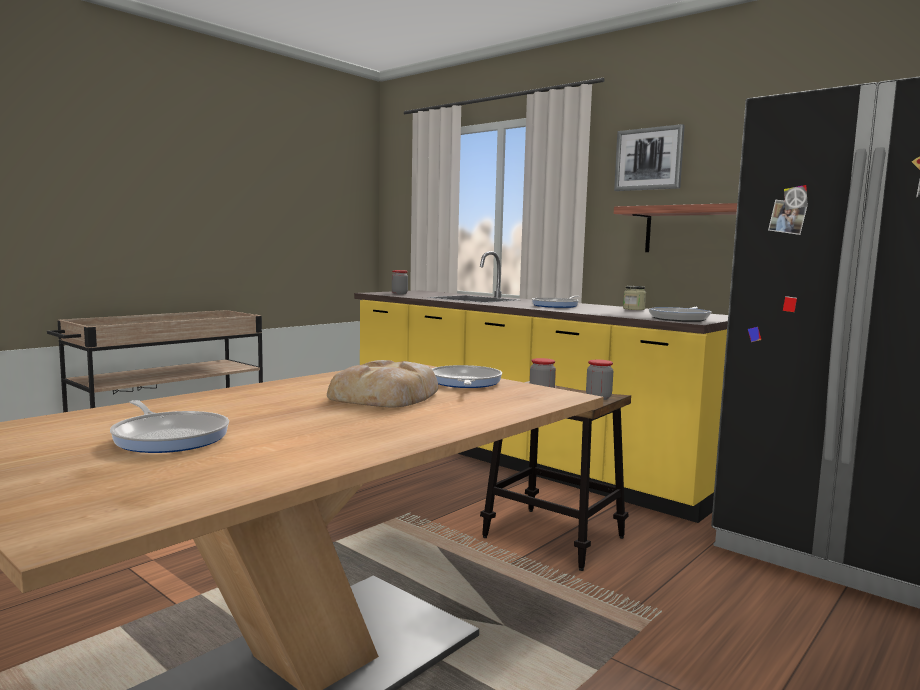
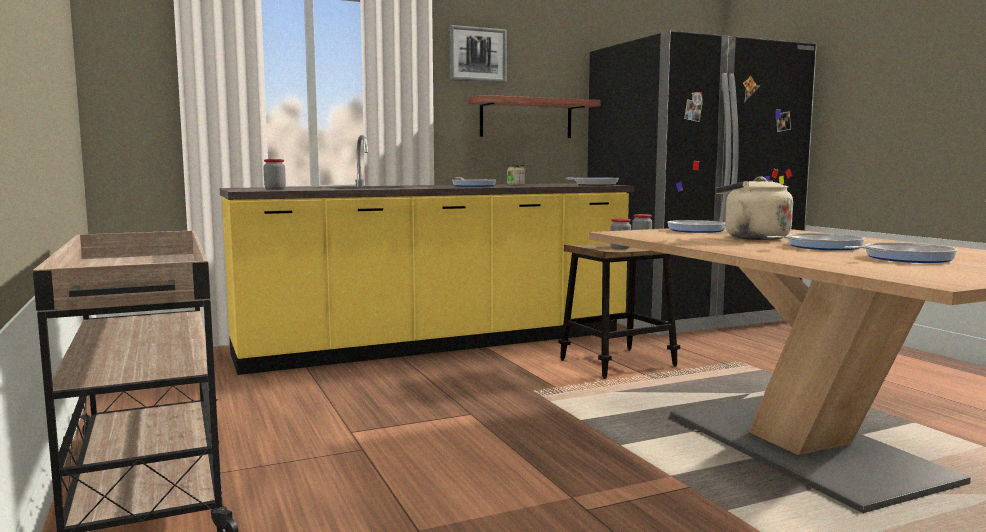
camera: 65 degrees left, 0 degrees up
bread [327,360,438,407] -> beige kettle [715,176,793,240]
none -> frying pan [767,233,865,250]

